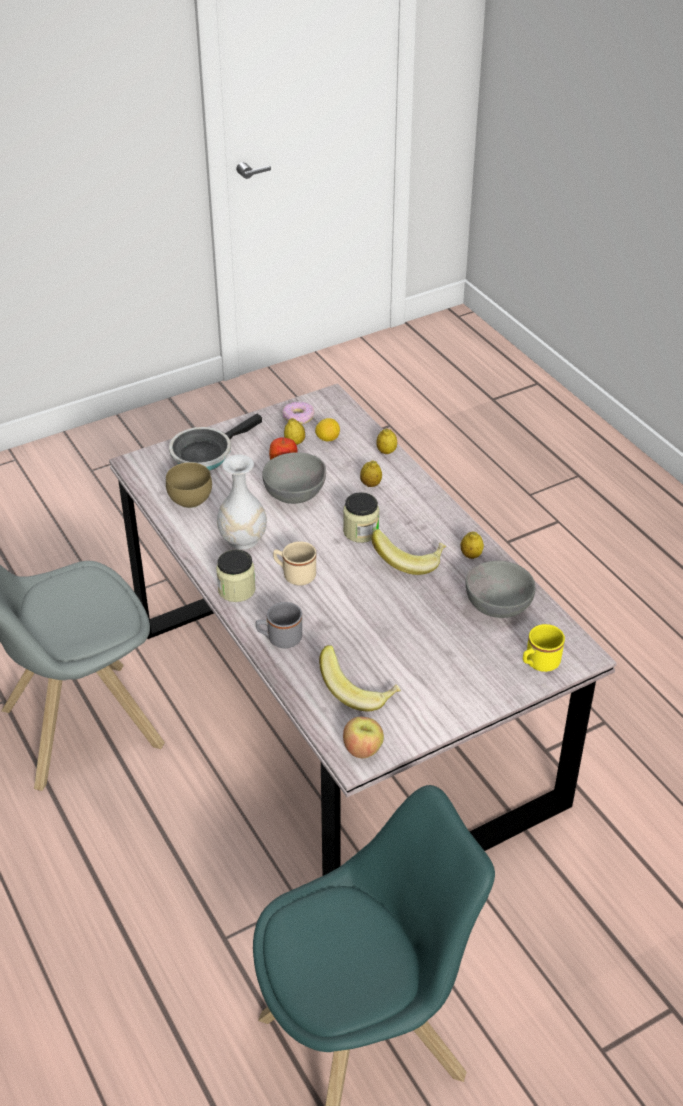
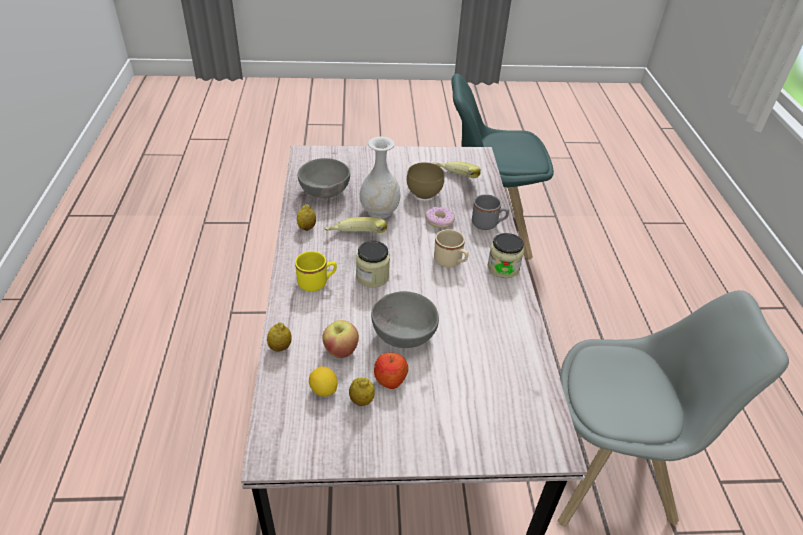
camera: 155 degrees left, 0 degrees up
brown bowl [166,462,212,508] -> brown bowl moved to [407,162,444,199]
frying pan [169,414,262,470] -> none
white vase [217,455,267,550] -> white vase moved to [360,136,400,219]
donut [283,401,314,424] -> donut moved to [425,207,455,228]
apple [343,717,384,758] -> apple moved to [322,320,359,358]
lemon [360,461,382,487] -> none
yellow mug [523,624,565,672] -> yellow mug moved to [295,251,337,292]

